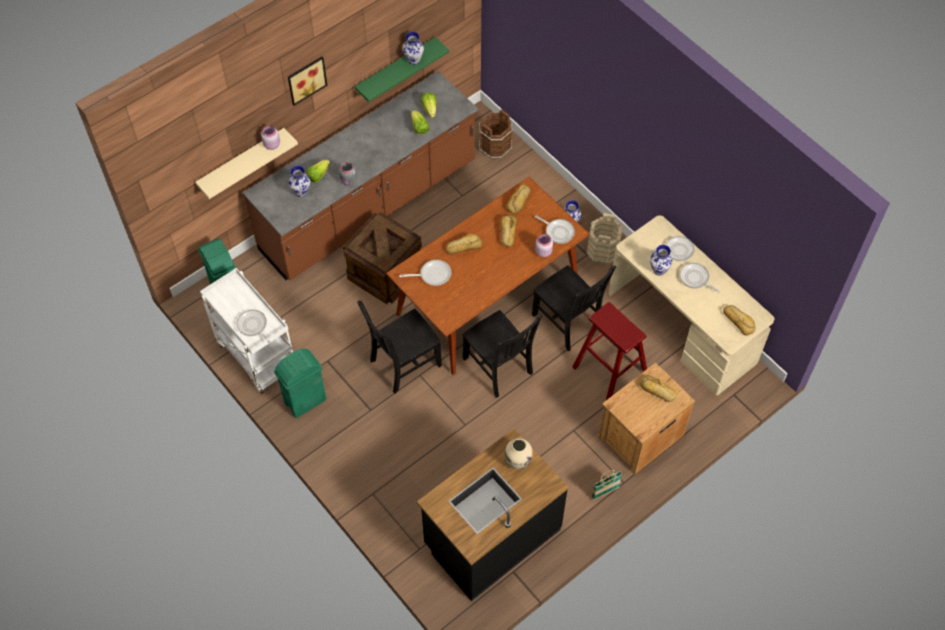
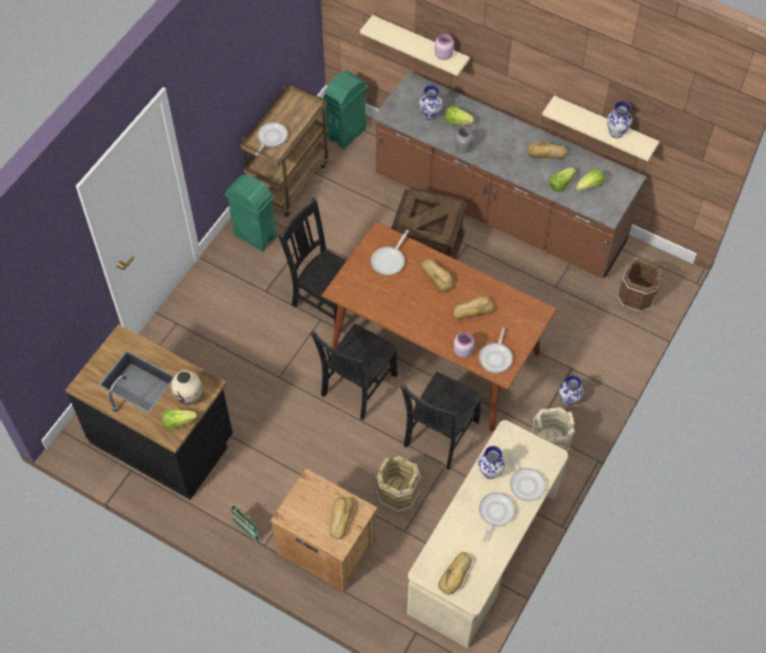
camera: 70 degrees right, 0 degrees up
white cart [200,268,293,394] -> brown cart [240,83,329,217]
picture [288,56,327,106] -> none
green shelf [355,37,449,102] -> beige shelf [542,96,660,161]
frying pan [399,260,451,286] -> frying pan turned 60 degrees clockwise [371,230,409,275]
bread [506,184,530,214] -> bread moved to [527,141,567,159]
red stool [572,302,647,400] -> brown bucket [377,456,421,512]
none -> lettuce [162,409,197,429]

